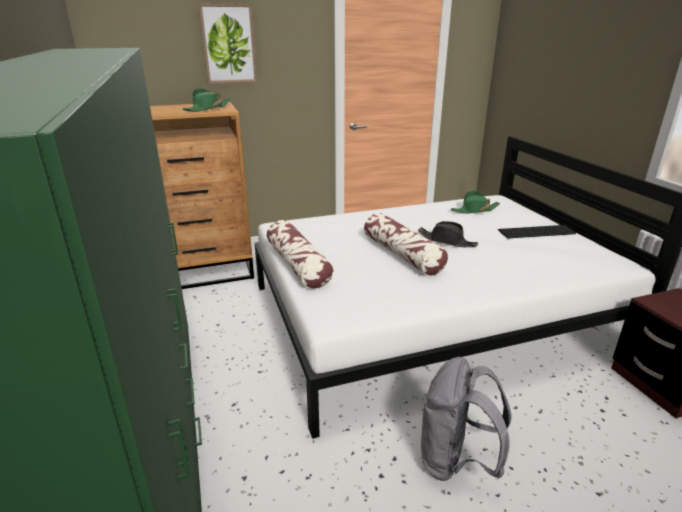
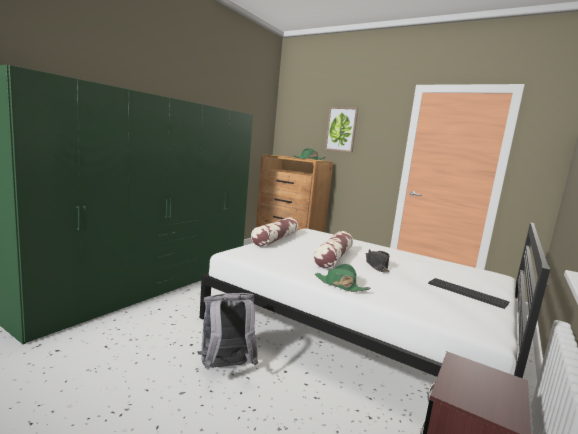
camera: 50 degrees right, 15 degrees down
green hat [451,191,500,214] -> green hat moved to [315,264,370,292]

